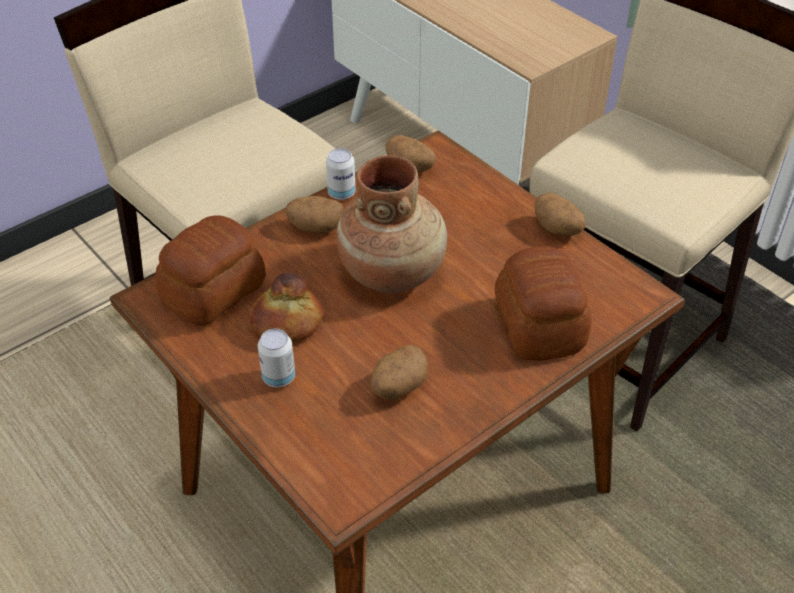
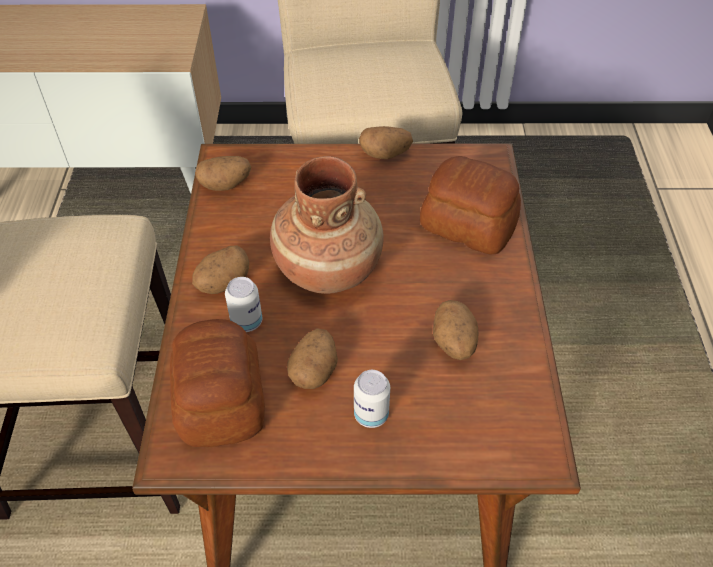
camera: 50 degrees left, 5 degrees up
bread [249,272,324,342] -> potato [287,328,338,389]
can [326,148,356,200] -> can moved to [225,277,262,332]

